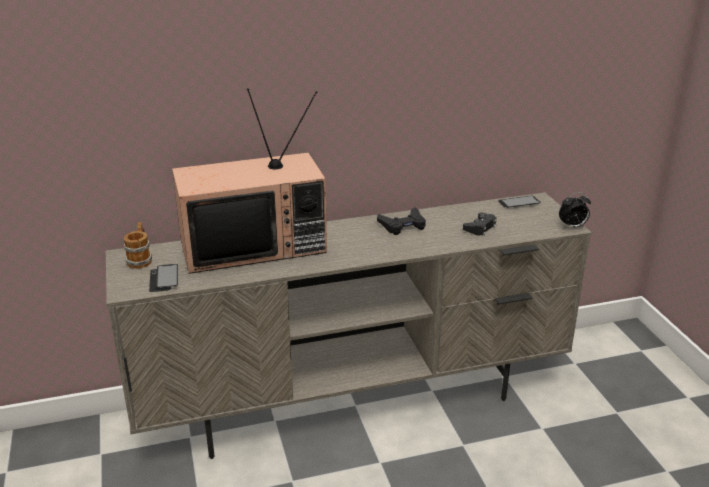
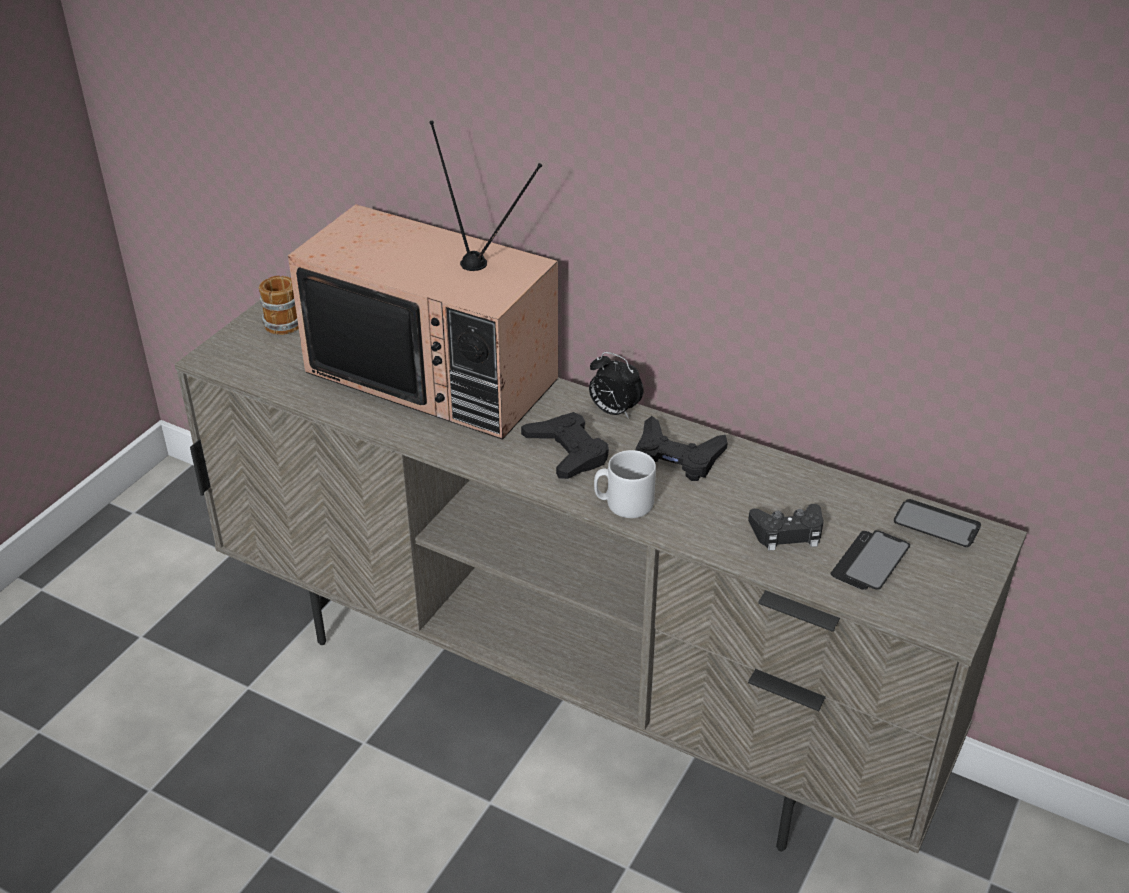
camera: 45 degrees right, 10 degrees up
phone [149,264,178,292] -> phone moved to [830,530,910,590]
alarm clock [559,192,591,229] -> alarm clock moved to [589,352,643,419]
none -> black game controller [521,412,609,479]
none -> grey mug [594,450,656,518]

